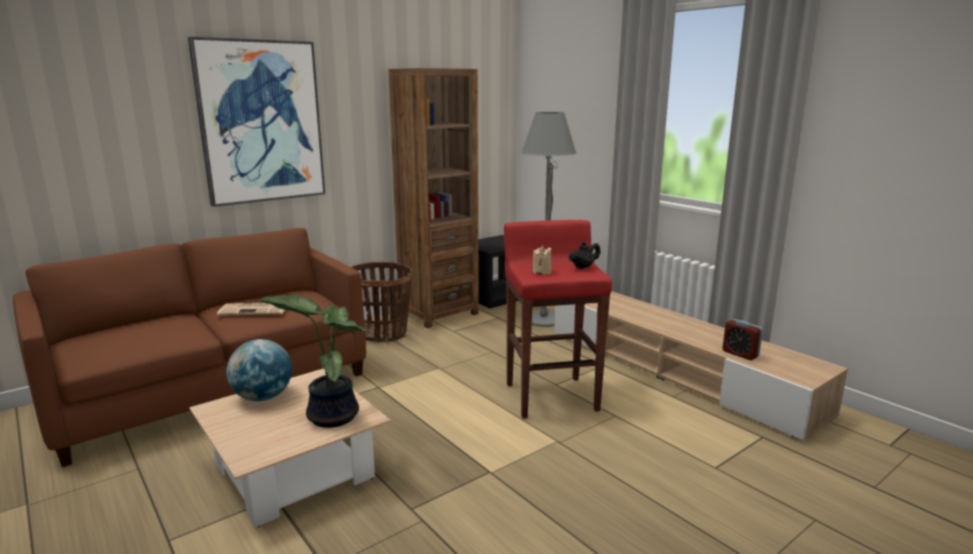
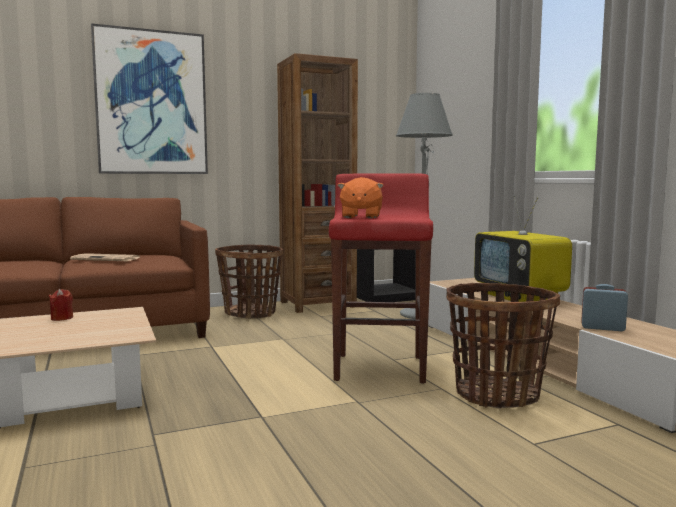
camera: 15 degrees right, 10 degrees down
globe [226,339,292,402] -> red candle [49,289,73,321]
potted plant [258,295,367,428] -> none
beige candle [533,246,551,274] -> orange plush toy [337,177,384,218]
black teapot [568,242,601,269] -> none
alarm clock [722,319,763,360] -> alarm clock turned 135 degrees clockwise [581,284,628,331]
none -> basket [446,283,560,409]
none -> television [474,195,572,302]

